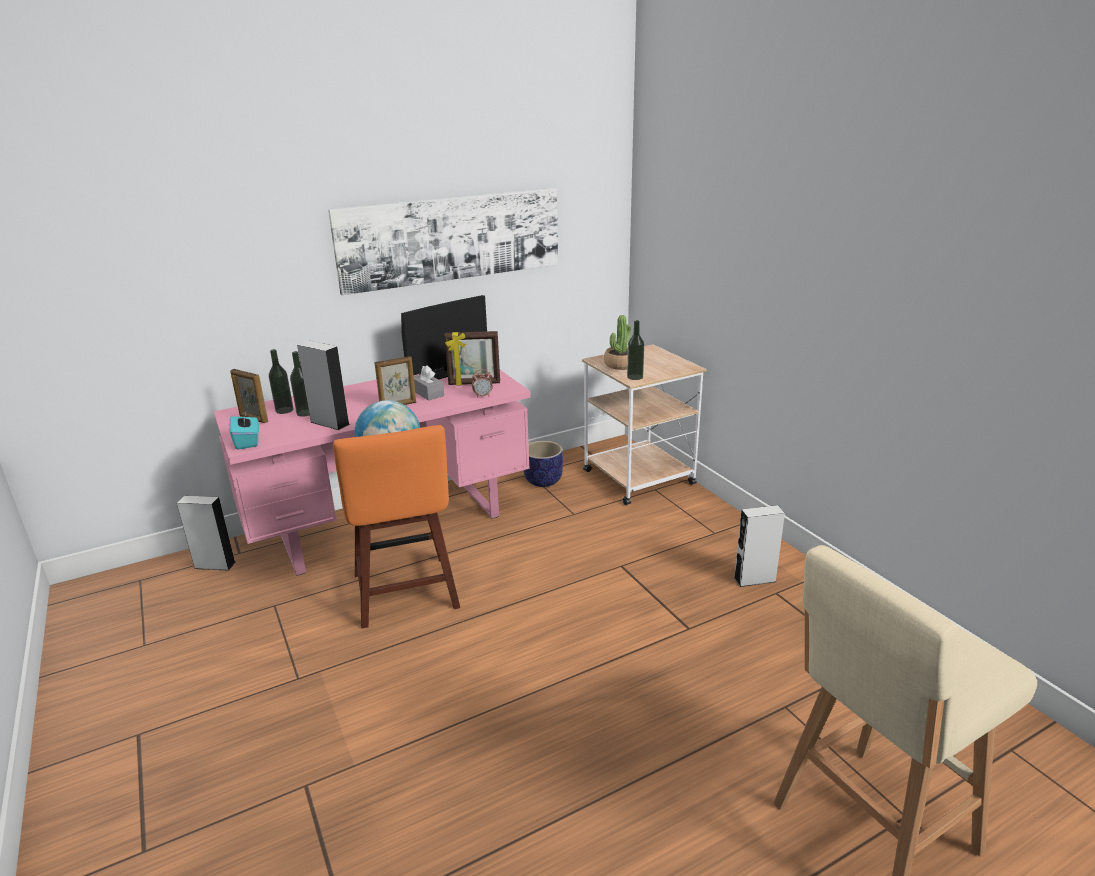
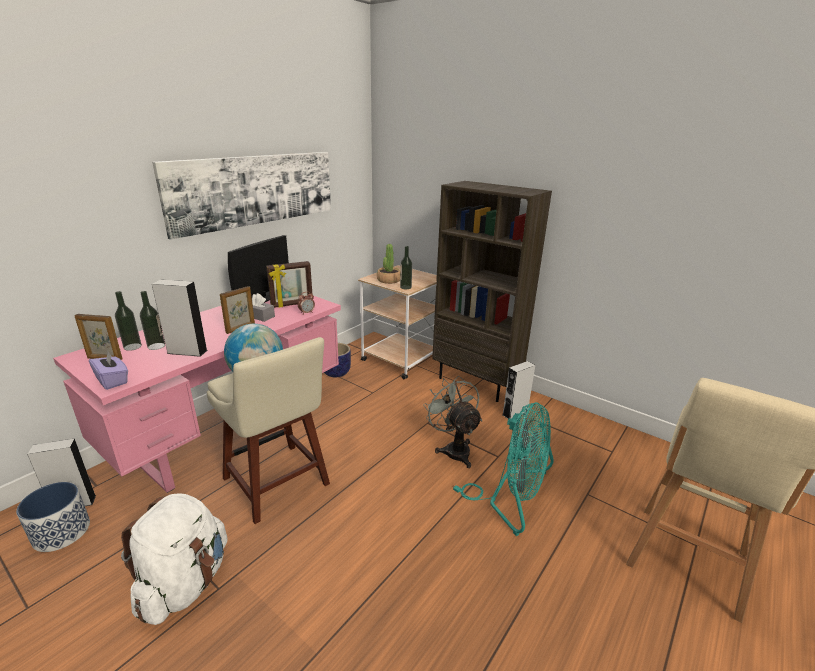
camera: 25 degrees left, 0 degrees up
turquoise tissue box [229,412,259,450] -> purple tissue box [89,351,128,390]
orange stool [333,425,460,629] -> beige stool [207,337,330,524]
none -> planter [16,482,90,552]
none -> white backpack [121,493,228,625]
none -> grey fan [423,376,483,468]
none -> brown bookcase [432,181,552,402]
none -> turquoise fan [453,402,554,536]

